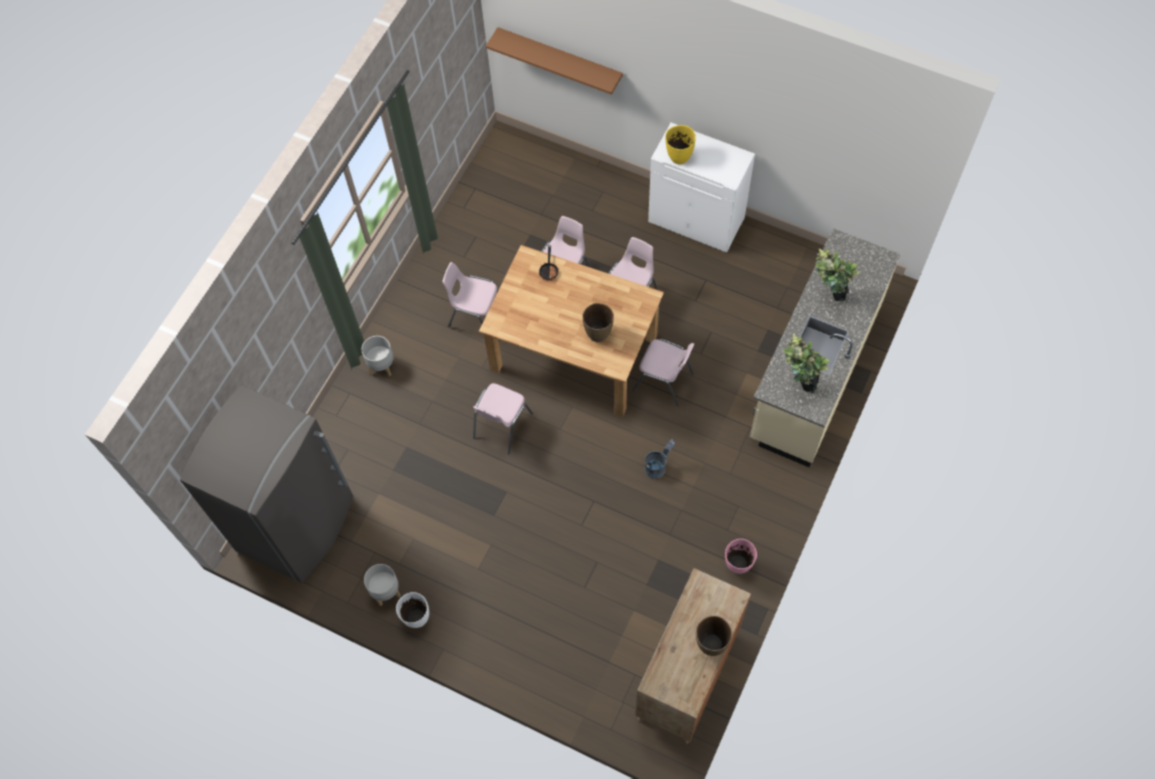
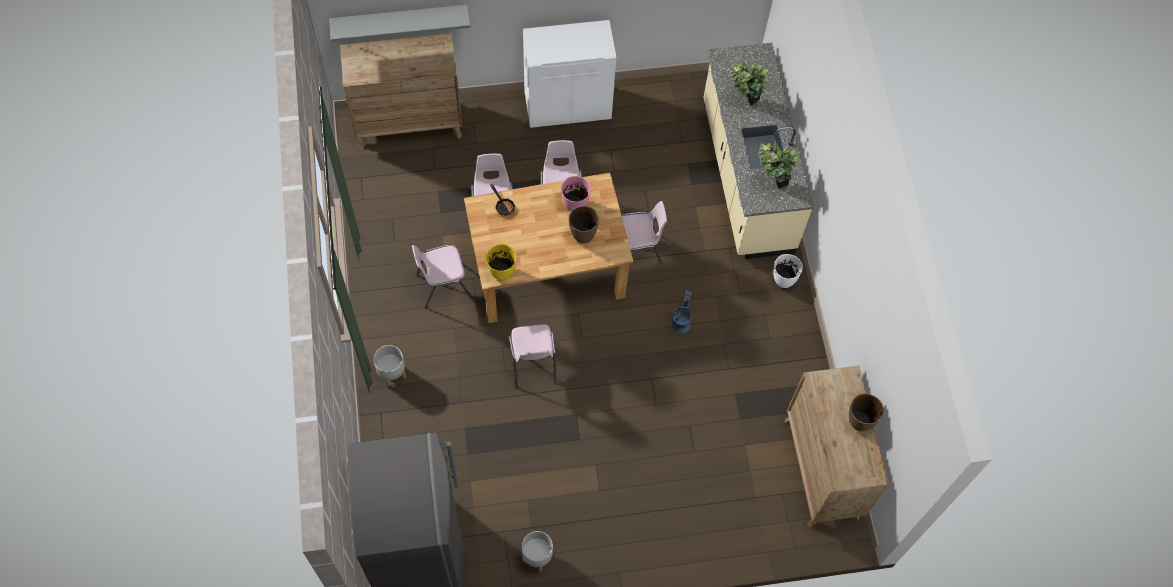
camera: 40 degrees left, 0 degrees up
white vase [396,592,429,628] -> white vase moved to [773,254,803,288]
brown shelf [486,27,623,95] -> grey shelf [329,5,470,42]
yellow vase [665,125,696,164] -> yellow vase moved to [486,244,516,280]
pink vase [725,539,757,574] -> pink vase moved to [561,176,591,211]
none -> brown dresser [340,34,462,149]

